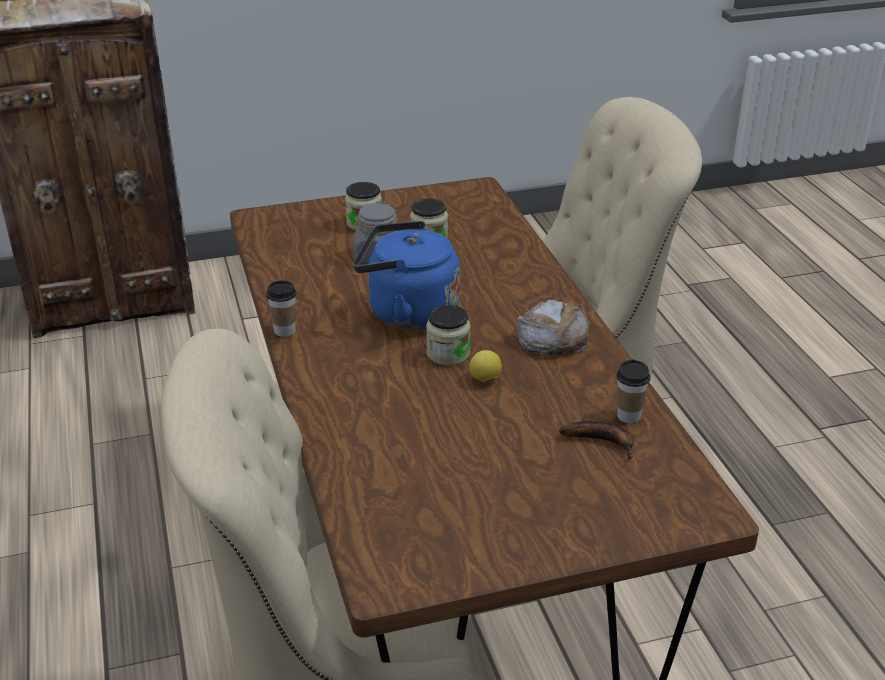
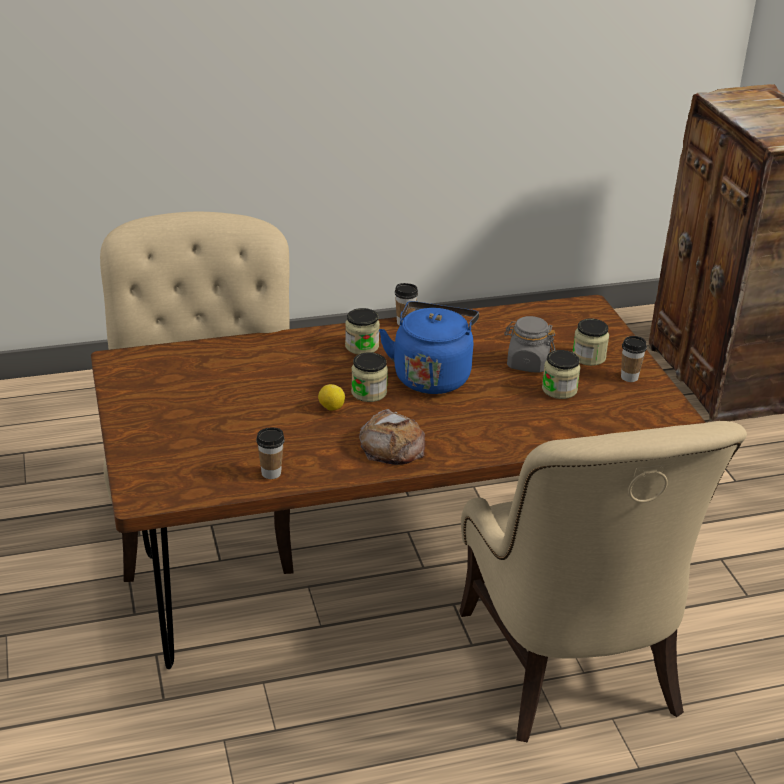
camera: 90 degrees right, 0 degrees up
banana [559,421,634,460] -> none
none -> jar [345,308,380,355]
none -> cup [621,336,647,382]

